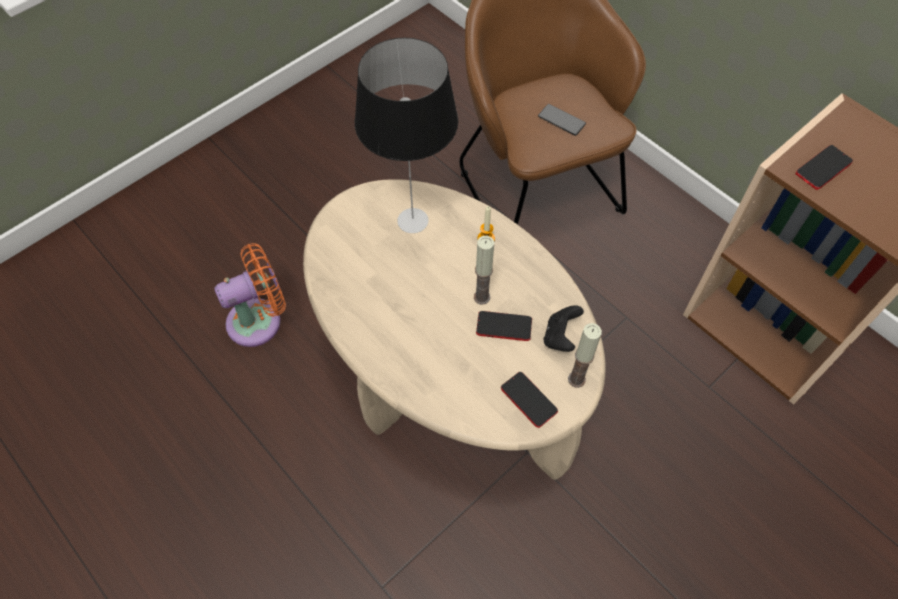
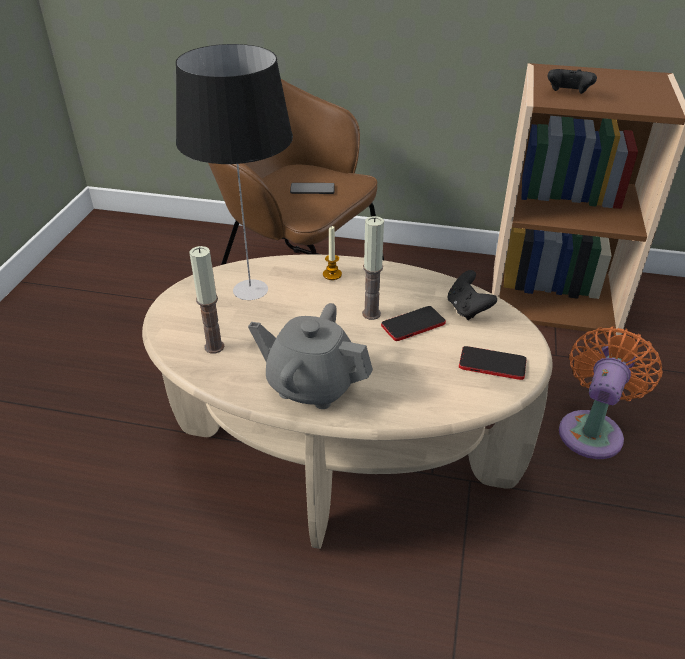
camera: 35 degrees left, 20 degrees down
orange fan [214,243,286,347] -> orange fan moved to [559,326,663,459]
candle [568,323,602,388] -> candle moved to [190,246,224,354]
phone [796,145,853,190] -> black game controller [548,69,597,94]
none -> grey teapot [248,303,373,409]

